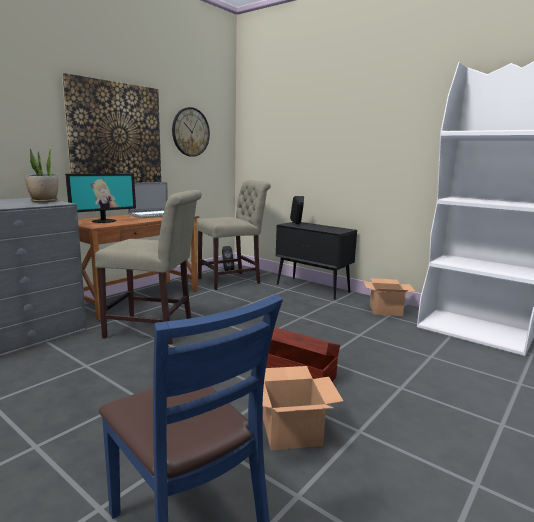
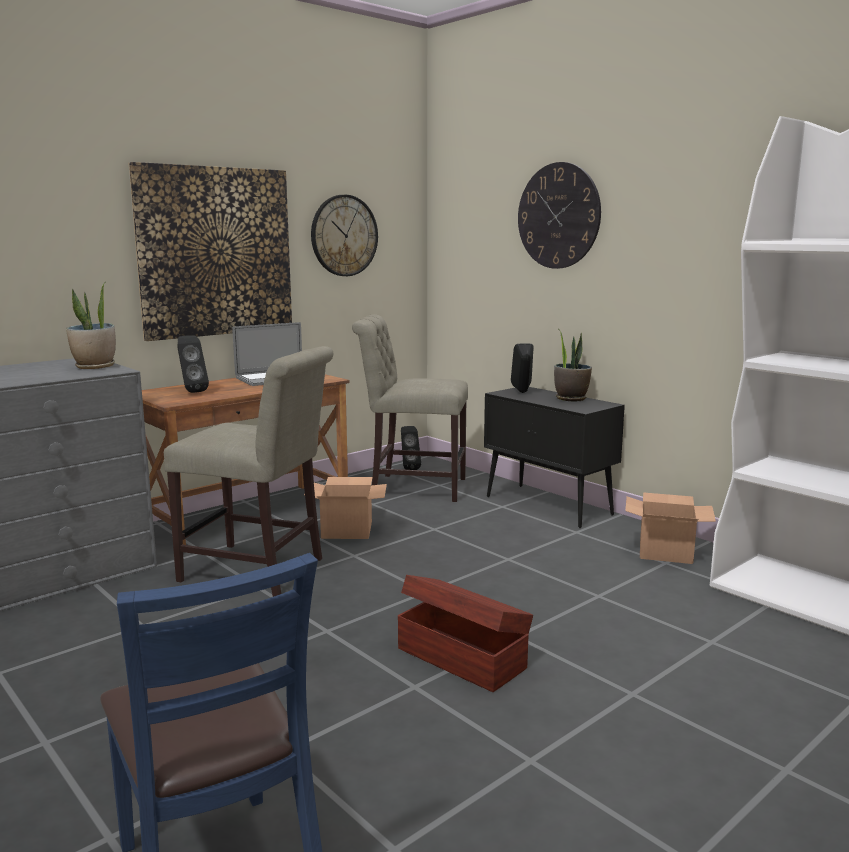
camera: 10 degrees right, 0 degrees up
monitor [65,173,136,223] -> black speaker [178,335,209,393]
beige chair [197,180,271,290] -> beige chair turned 150 degrees counterclockwise [352,314,468,502]
cardboard box [263,366,343,451] -> cardboard box moved to [304,477,387,539]
none -> wall clock [518,162,601,269]
none -> potted plant [554,331,592,401]

